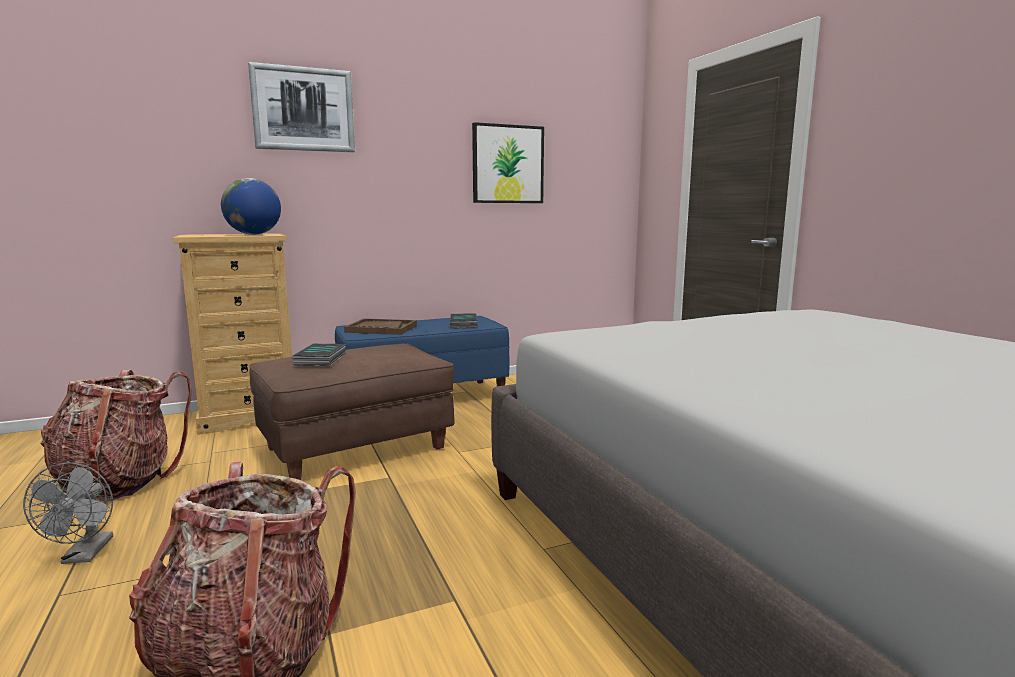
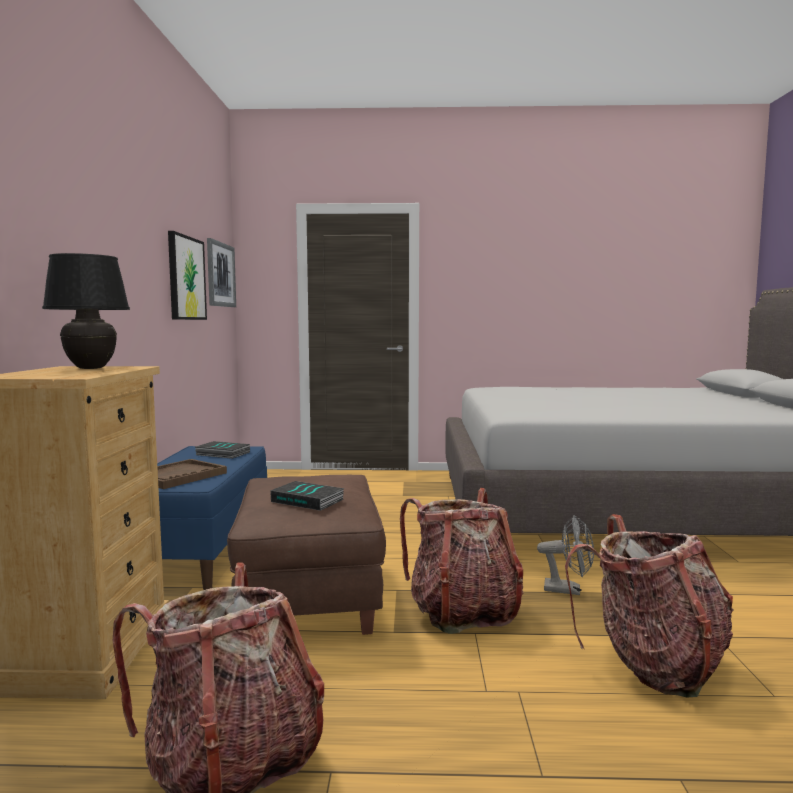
camera: 65 degrees left, 5 degrees down
grey fan [23,462,113,564] -> grey fan moved to [537,515,594,595]
globe [221,178,281,235] -> black table lamp [42,253,130,369]
picture [248,62,355,152] -> picture moved to [207,238,236,307]
none -> backpack [400,488,524,634]

